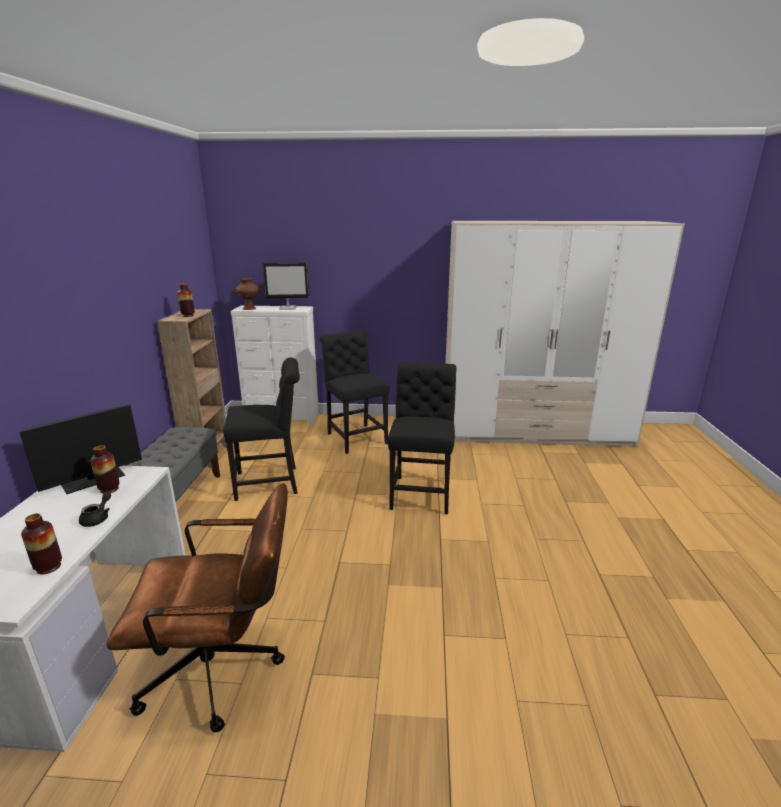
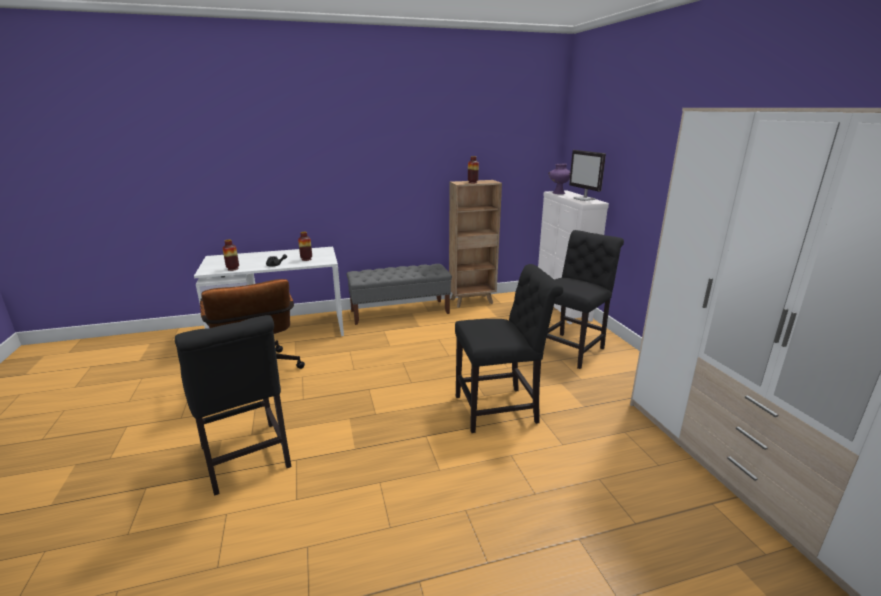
camera: 70 degrees right, 0 degrees up
monitor [19,404,142,494] -> none
black chair [223,357,300,501] -> black chair moved to [175,315,291,496]
brown vase [233,278,261,310] -> purple vase [548,164,570,194]

